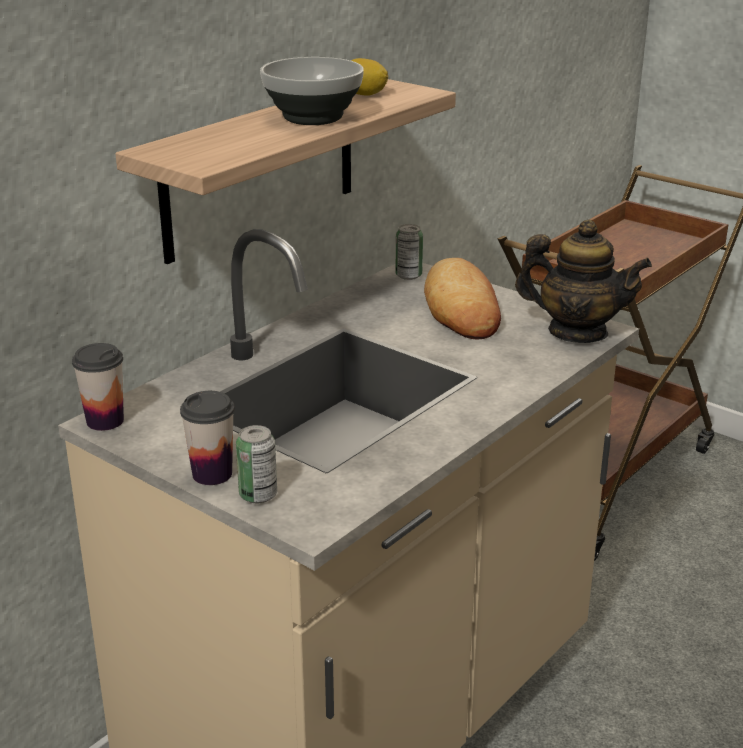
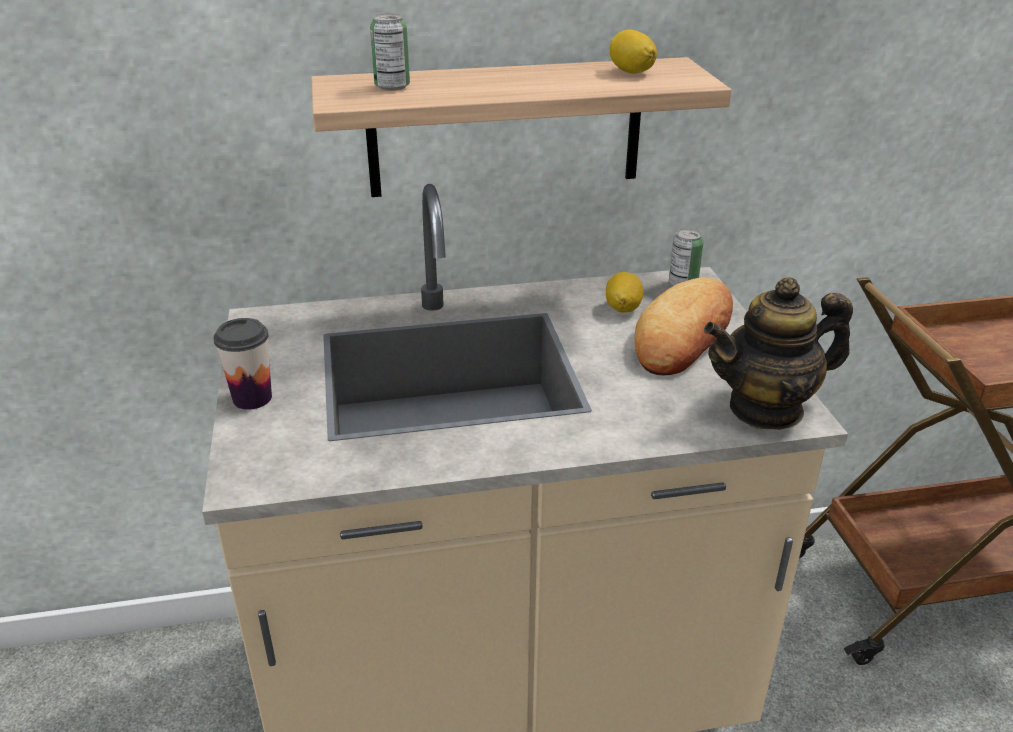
camera: 40 degrees right, 5 degrees up
cup [72,343,124,431] -> none
can [236,425,277,503] -> can moved to [370,13,410,91]
bowl [260,57,364,125] -> none
teapot [515,220,652,343] -> teapot turned 105 degrees clockwise [704,277,853,430]
none -> lemon [606,272,643,313]

